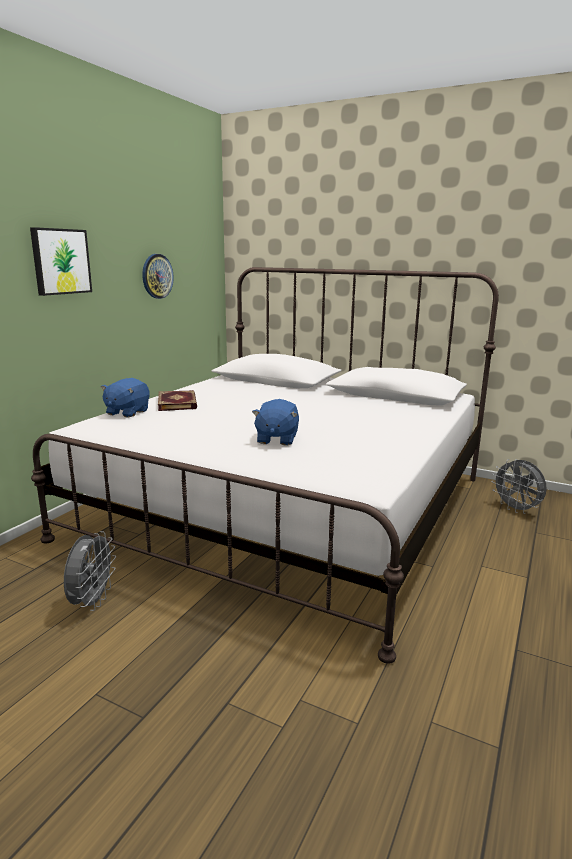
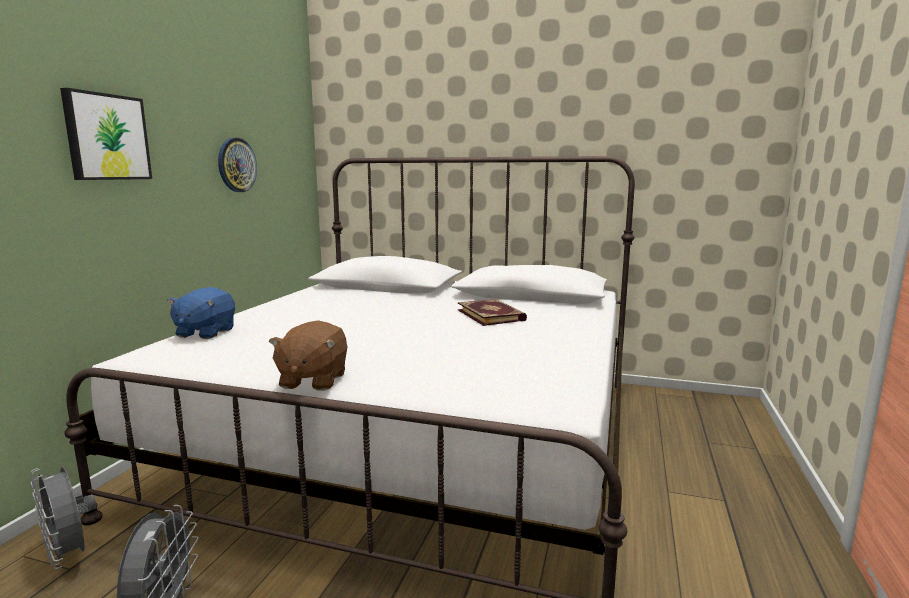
camera: 10 degrees left, 5 degrees down
book [158,390,197,411] -> book moved to [458,299,527,326]
blue plush toy [252,399,299,446] -> none
grey fan [491,459,547,514] -> grey fan moved to [30,467,97,569]
none -> brown plush toy [268,320,347,391]

